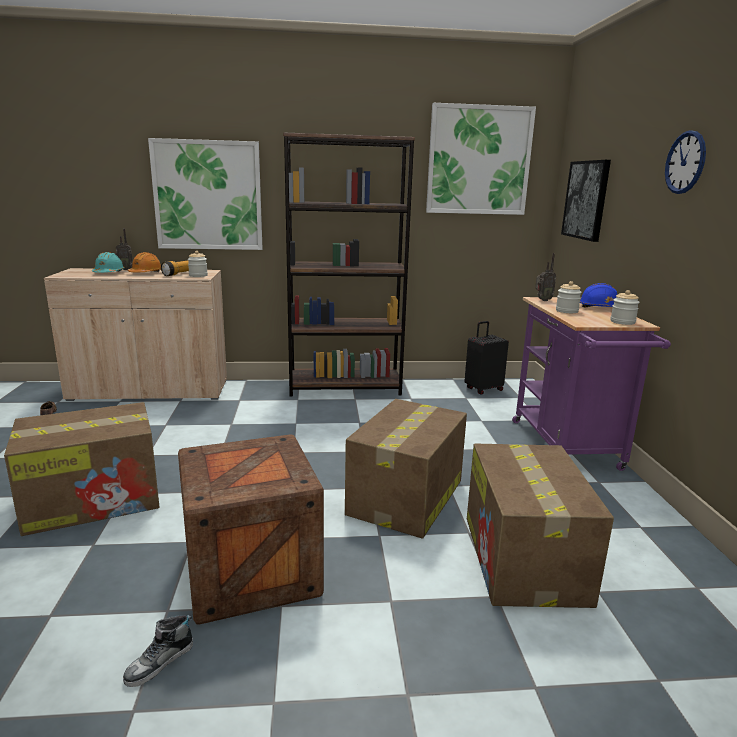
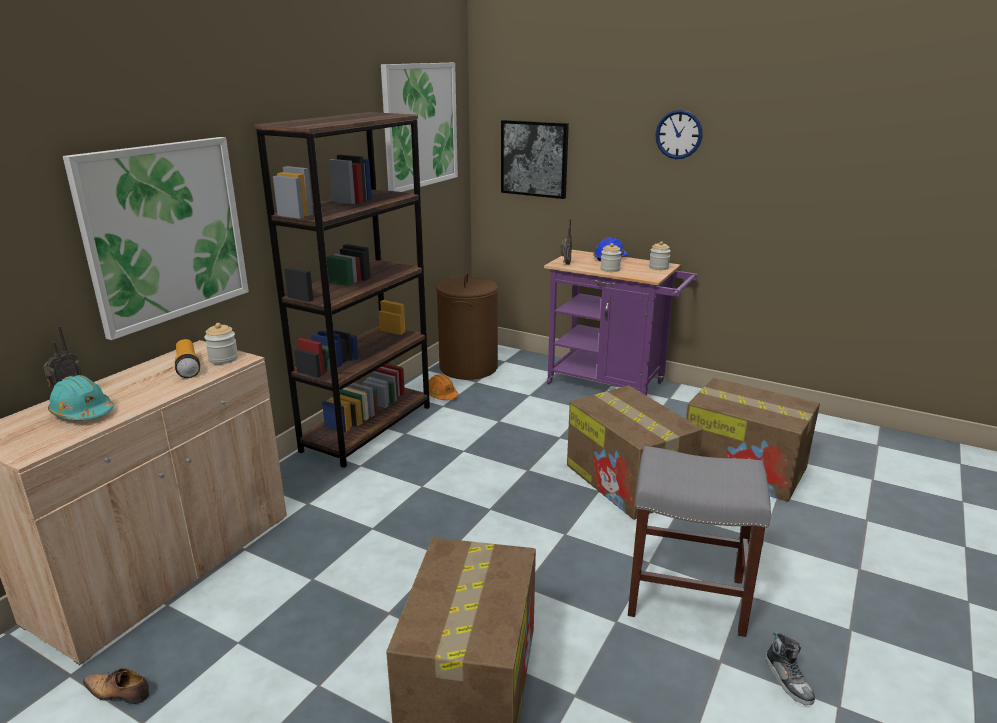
camera: 55 degrees left, 5 degrees up
orange hard hat [128,252,161,273] -> orange hard hat moved to [429,374,458,400]
crate [178,434,324,625] -> grey stool [628,446,771,637]
black suitcase [465,321,509,395] -> brown laundry basket [436,272,498,380]

